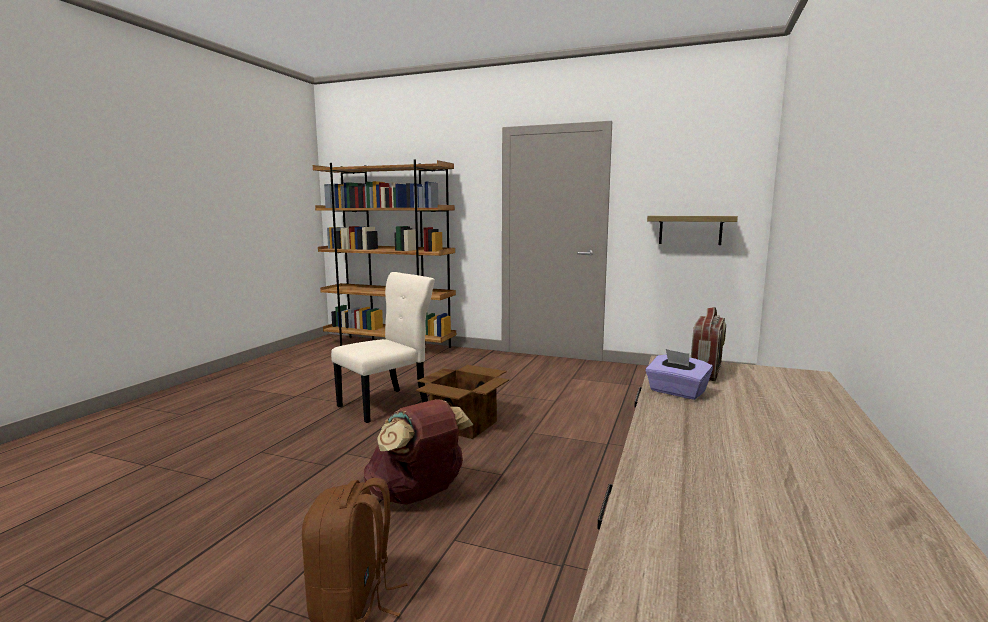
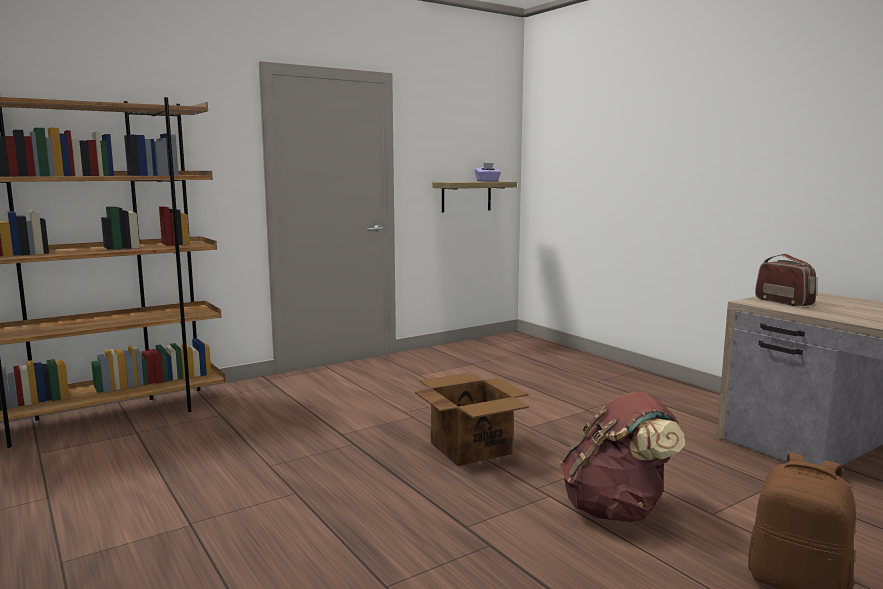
camera: 55 degrees left, 0 degrees up
beige chair [331,272,435,423] -> none
purple tissue box [645,349,713,400] -> purple tissue box moved to [475,163,501,182]

